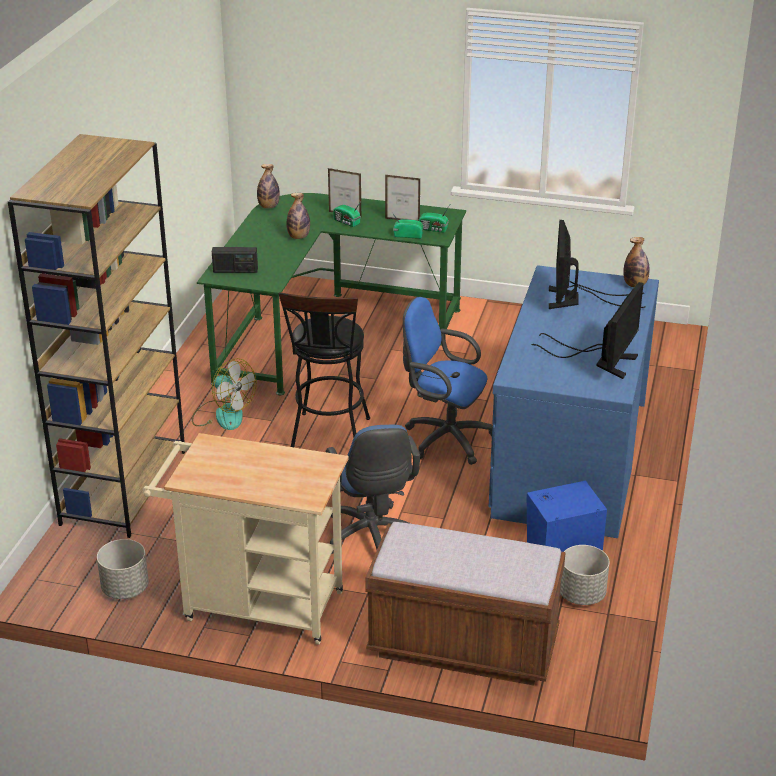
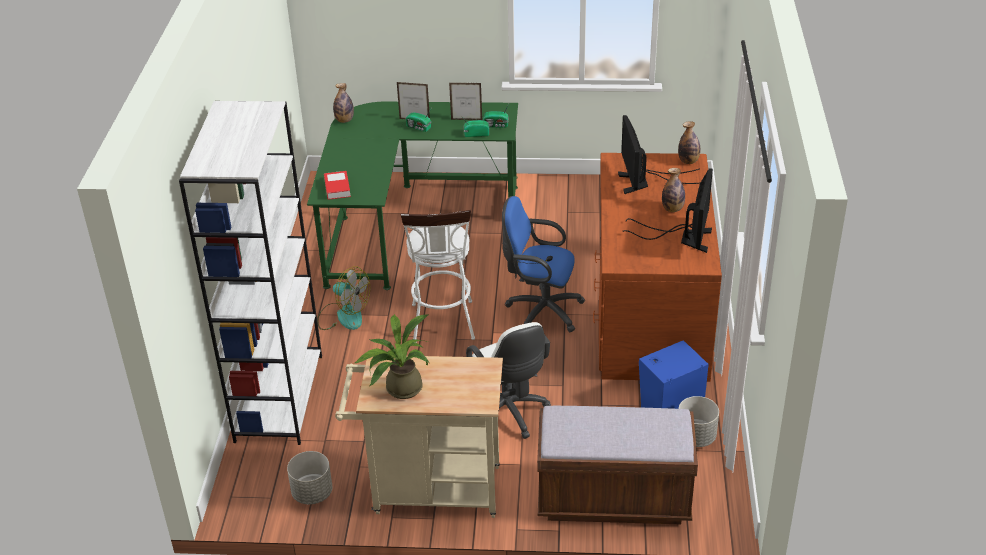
camera: 10 degrees left, 5 degrees up
brown bookcase [8,134,185,538] -> white bookcase [179,101,322,445]
radio [212,247,258,273] -> book [324,171,351,200]
black stool [278,292,370,447] -> white stool [401,210,475,343]
bottle [287,193,310,239] -> bottle moved to [662,168,685,212]
blue office chair [326,425,420,554] -> white office chair [466,322,551,439]
blue desk [489,265,659,538] -> brown desk [593,153,722,382]
none -> potted plant [355,314,429,399]

